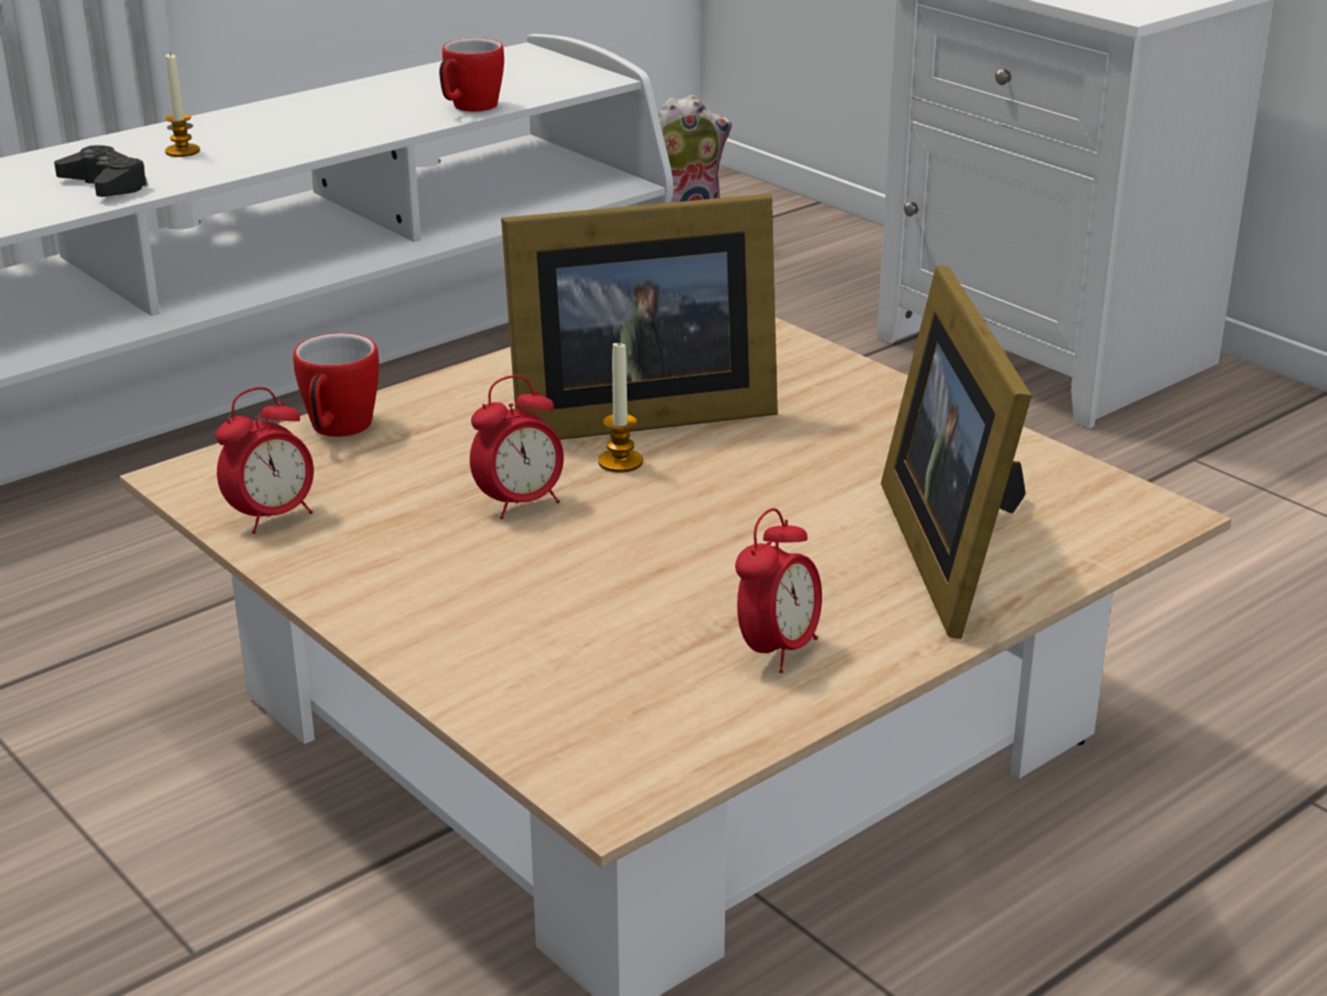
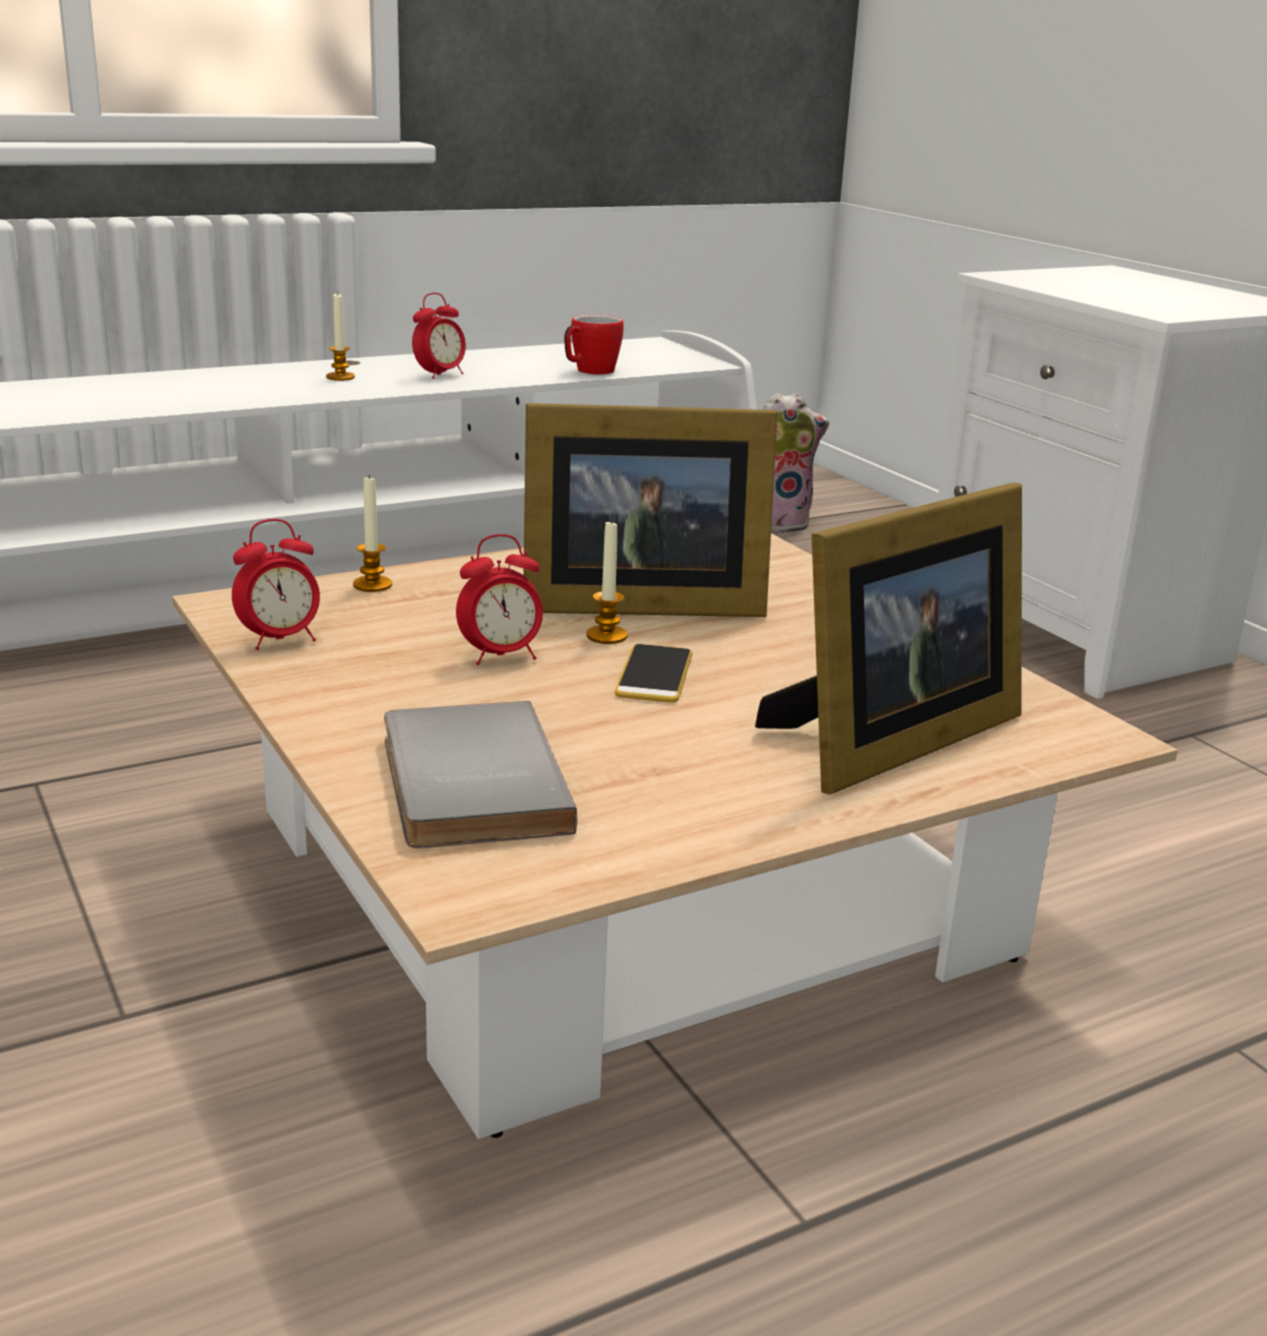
camera: 10 degrees right, 5 degrees down
black game controller [54,145,148,197] -> none
mug [293,333,379,437] -> candle [353,475,392,592]
alarm clock [735,508,822,673] -> alarm clock moved to [412,293,466,379]
picture frame [881,265,1032,639] -> picture frame turned 135 degrees counterclockwise [755,482,1022,794]
none -> grey book [384,701,578,848]
none -> phone [615,644,692,703]

